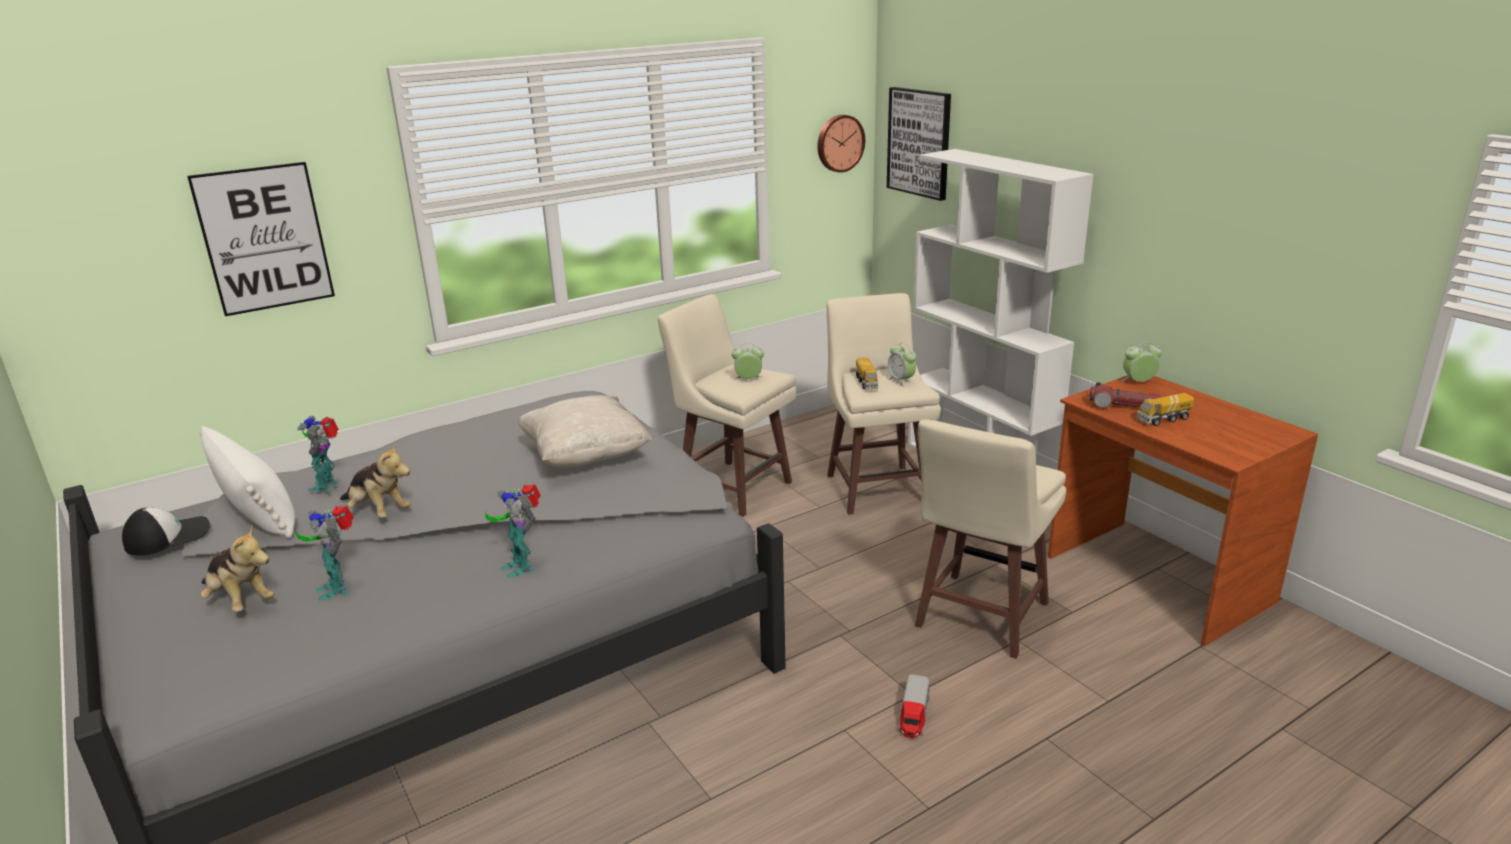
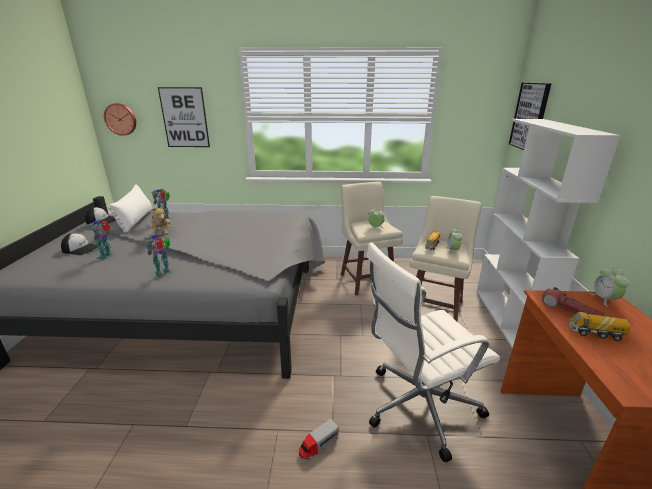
camera: 35 degrees right, 0 degrees up
plush toy [200,525,274,612] -> cap [61,233,97,255]
toy robot [485,484,541,578] -> toy robot turned 45 degrees clockwise [145,233,172,277]
beige pillow [518,395,652,467] -> none
wall clock [817,115,865,173] -> wall clock moved to [104,103,136,136]
beige stool [915,419,1066,659] -> white office chair [366,242,500,463]
alarm clock [1120,341,1162,382] -> alarm clock turned 120 degrees counterclockwise [590,268,629,307]

